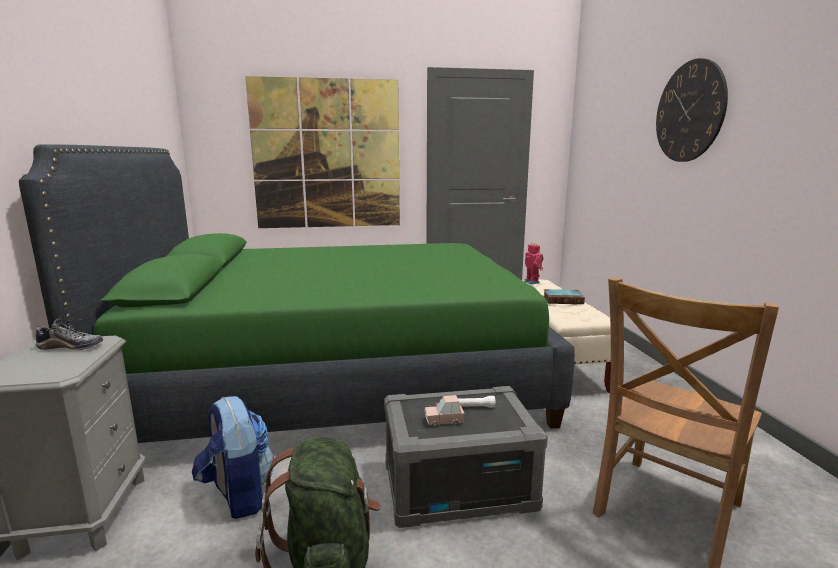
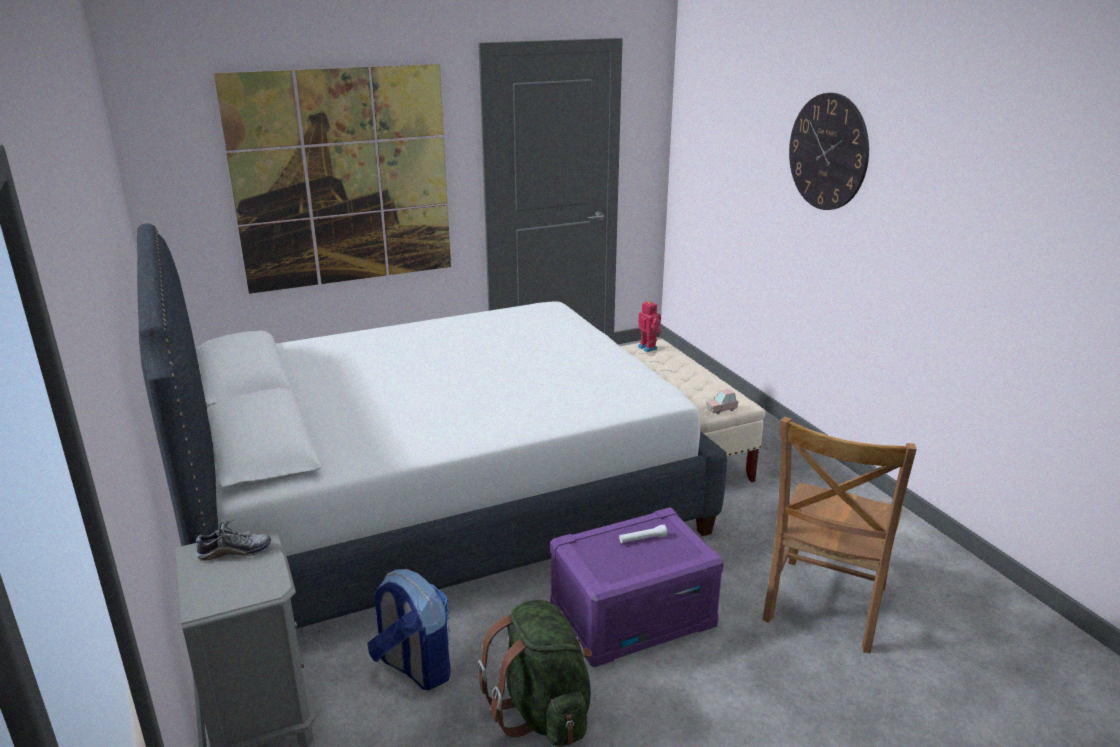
camera: 15 degrees left, 10 degrees up
green bed [19,144,575,443] -> white bed [137,224,727,628]
grey storage box [384,386,548,528] -> purple storage box [550,507,724,667]
pink toy car [425,395,465,427] -> pink toy car moved to [706,389,739,414]
book [543,289,585,304] -> none

